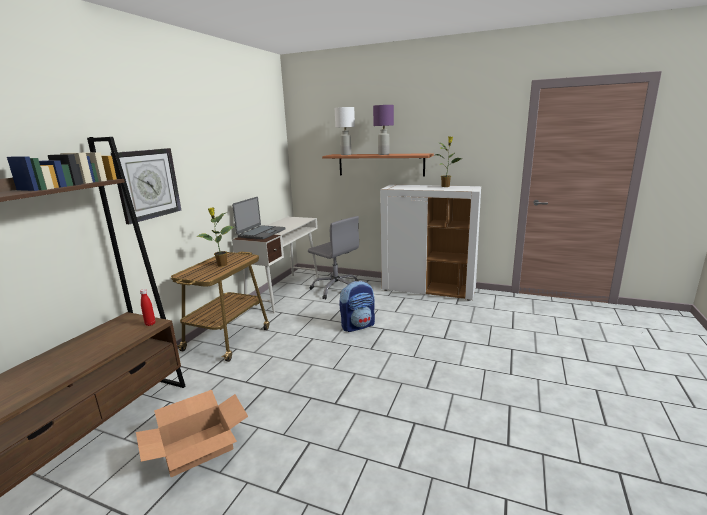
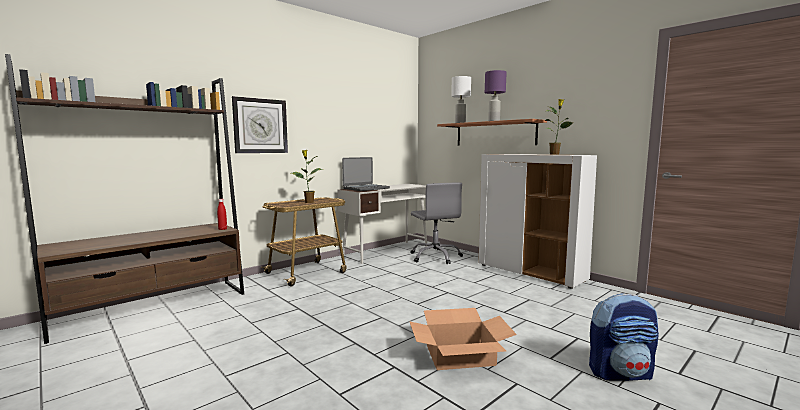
camera: 25 degrees right, 10 degrees down
cardboard box [136,390,248,477] -> cardboard box moved to [409,308,517,370]
backpack [339,281,375,332] -> backpack moved to [589,293,659,381]

